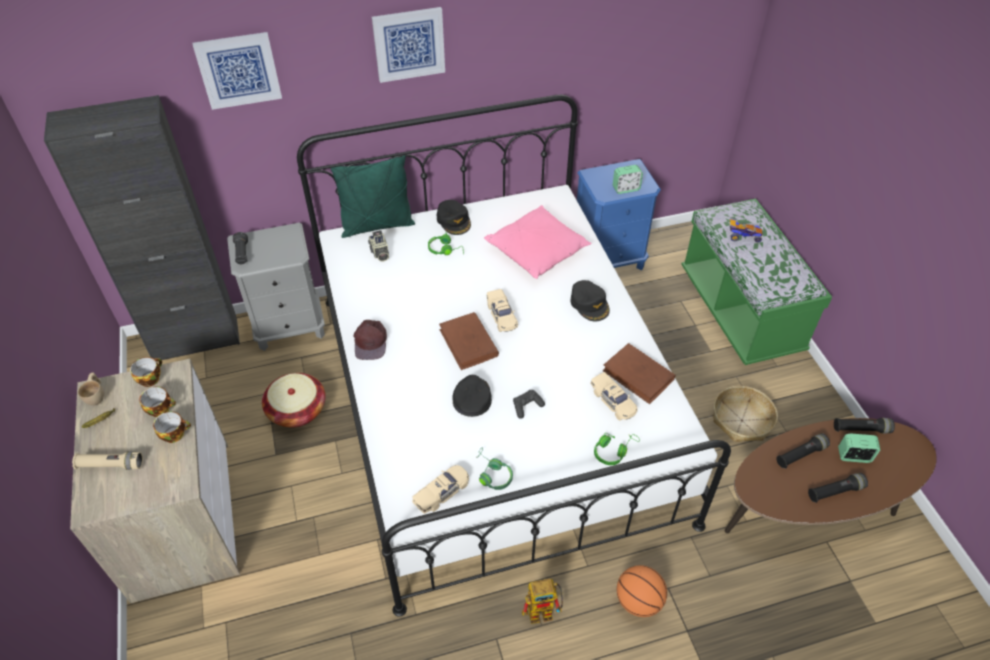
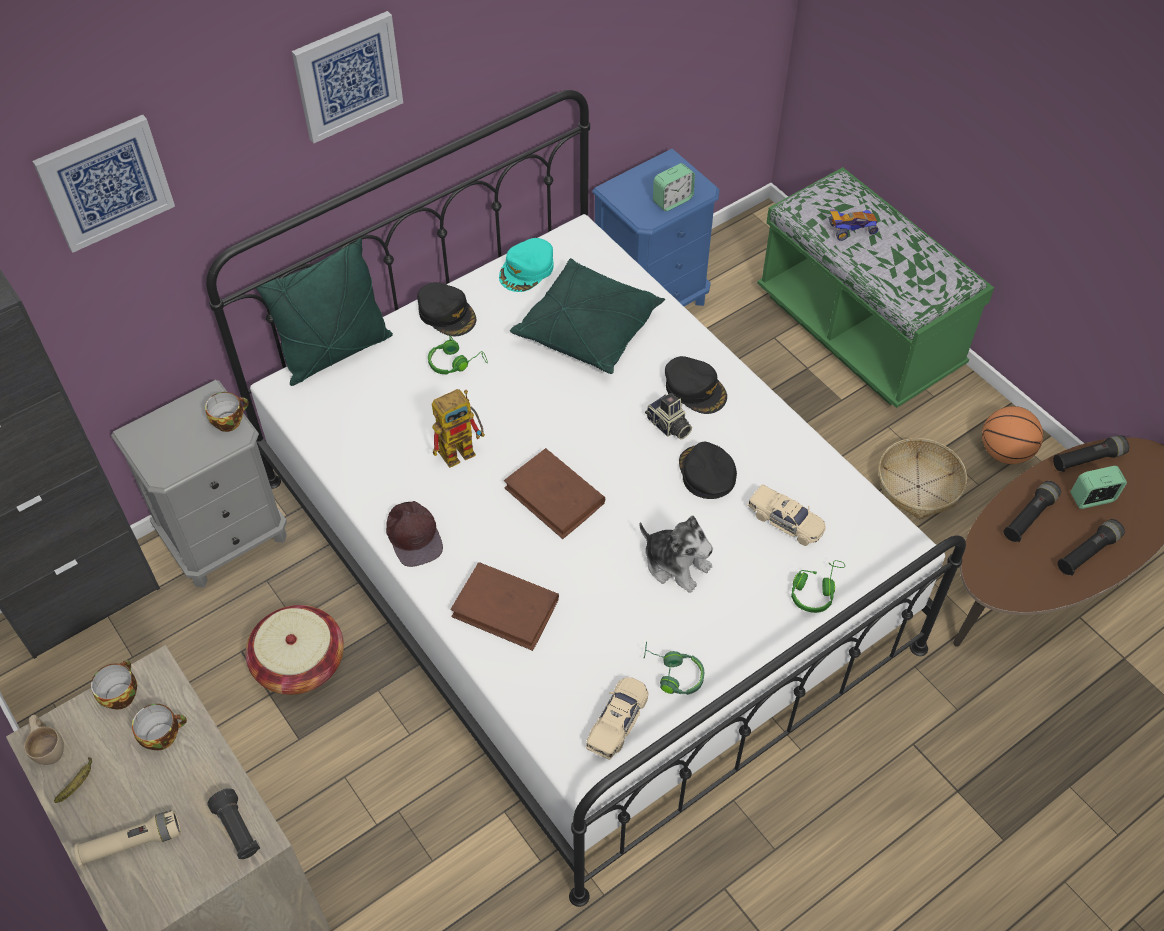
camera: 20 degrees left, 5 degrees up
cup [153,411,191,443] -> cup moved to [205,392,249,432]
black flashlight [233,232,248,264] -> black flashlight moved to [207,788,260,859]
camera [368,230,389,262] -> camera moved to [645,393,692,440]
black cap [452,375,492,417] -> black cap moved to [679,442,737,499]
pink pillow [484,205,592,279] -> green pillow [510,258,665,374]
beige toy car [487,289,518,332] -> none
black game controller [513,390,545,419] -> plush toy [640,516,713,593]
toy robot [522,578,563,624] -> toy robot moved to [432,389,485,468]
brown book [603,343,676,404] -> brown book moved to [450,562,559,651]
basketball [617,565,667,617] -> basketball moved to [982,406,1043,464]
none -> turquoise cap [499,238,553,292]

